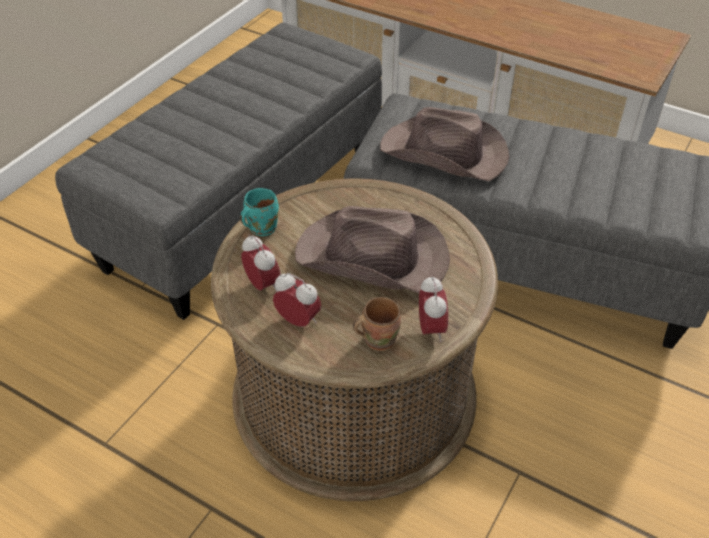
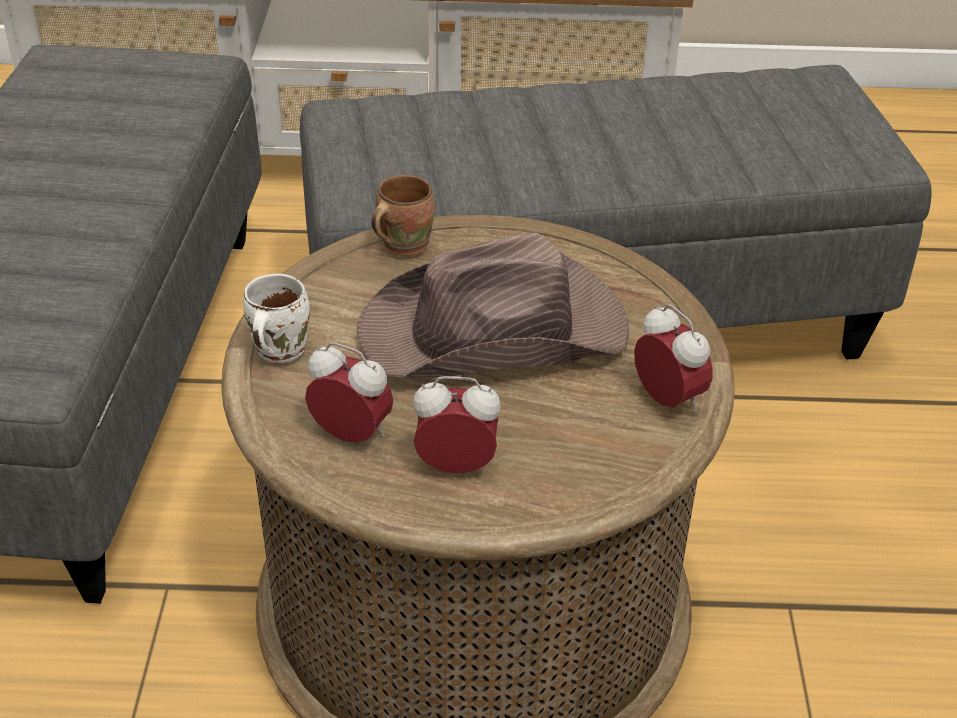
camera: 30 degrees left, 5 degrees down
turquoise mug [240,188,279,236] -> white mug [243,274,310,363]
brown mug [353,297,401,351] -> brown mug moved to [371,175,435,256]
brown hat [380,107,509,181] -> none

